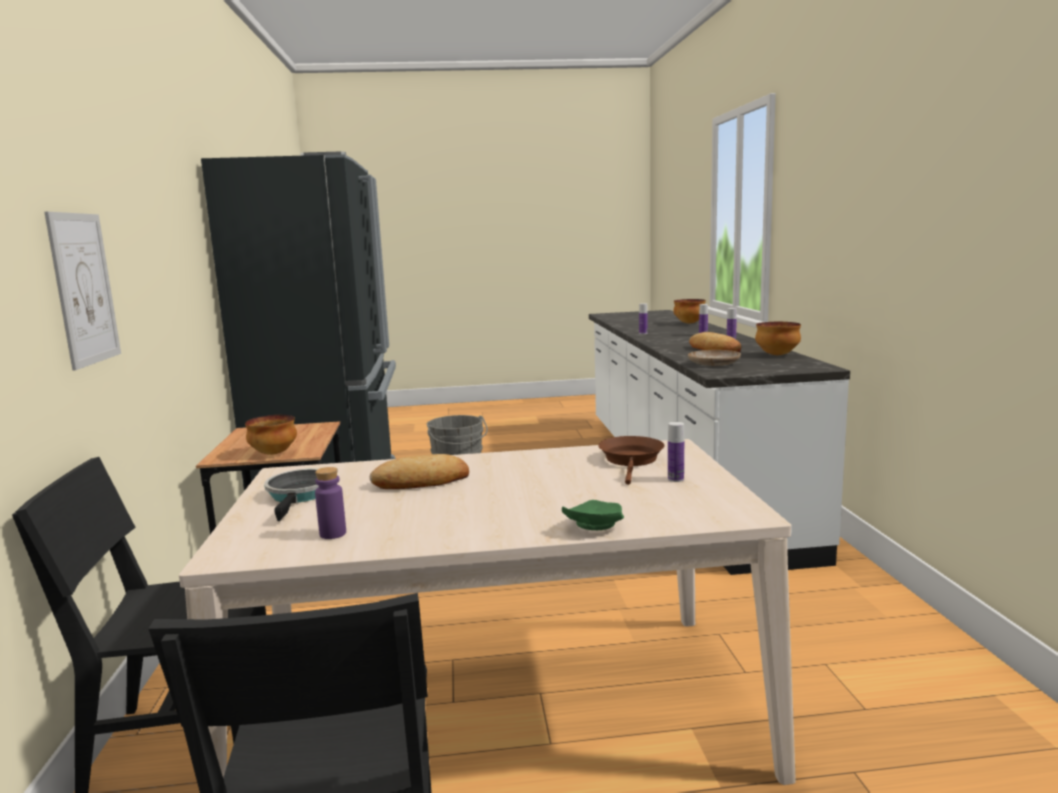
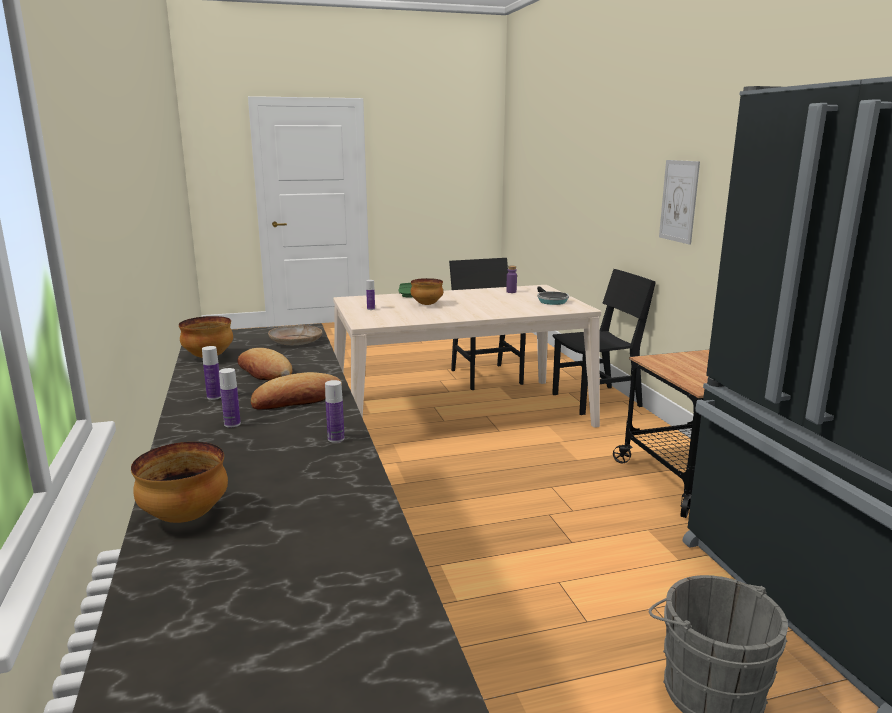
camera: 170 degrees right, 5 degrees up
bowl [245,415,297,455] -> bowl moved to [411,278,443,305]
bread [370,454,469,489] -> bread moved to [251,372,342,410]
brown frying pan [598,436,665,485] -> none

